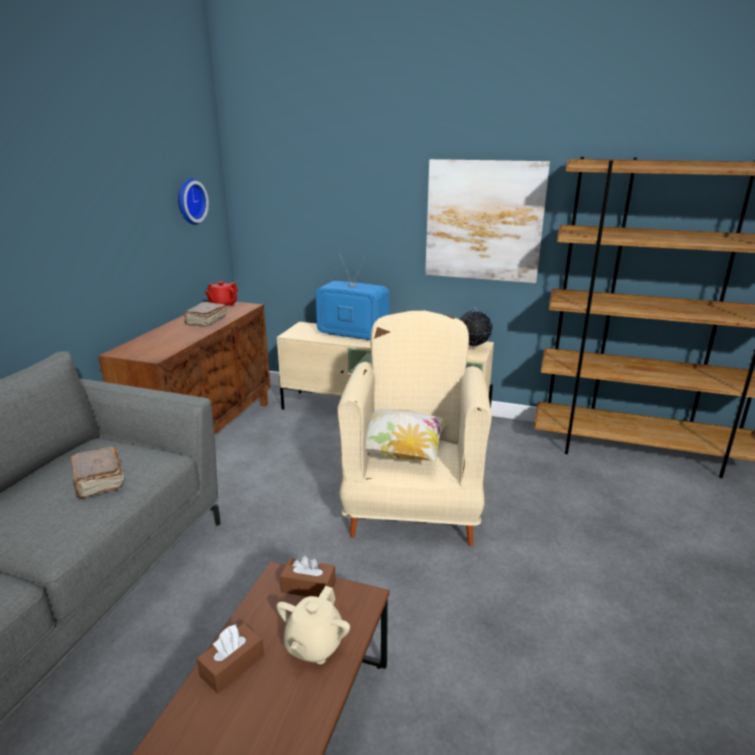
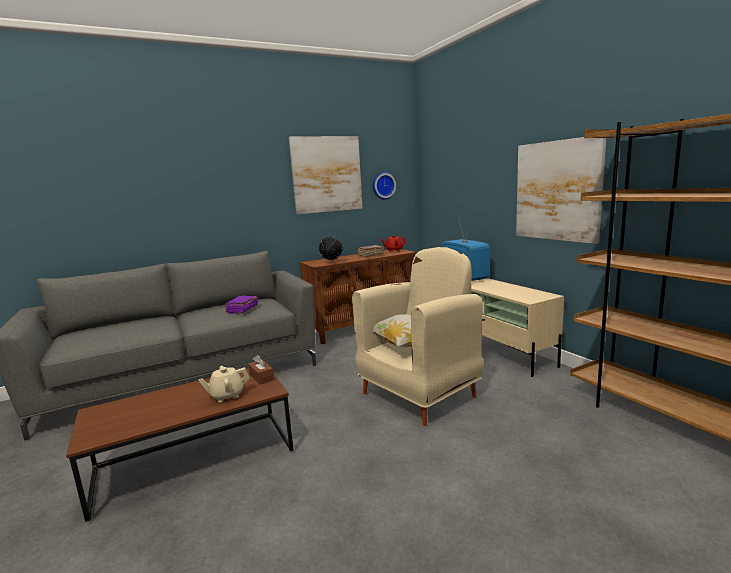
camera: 45 degrees right, 10 degrees down
brown book [70,446,124,498] -> purple book [225,295,258,314]
brown tissue box [197,623,264,694] -> none
globe [459,307,492,349] -> globe moved to [319,233,343,263]
none -> picture [289,136,363,214]

